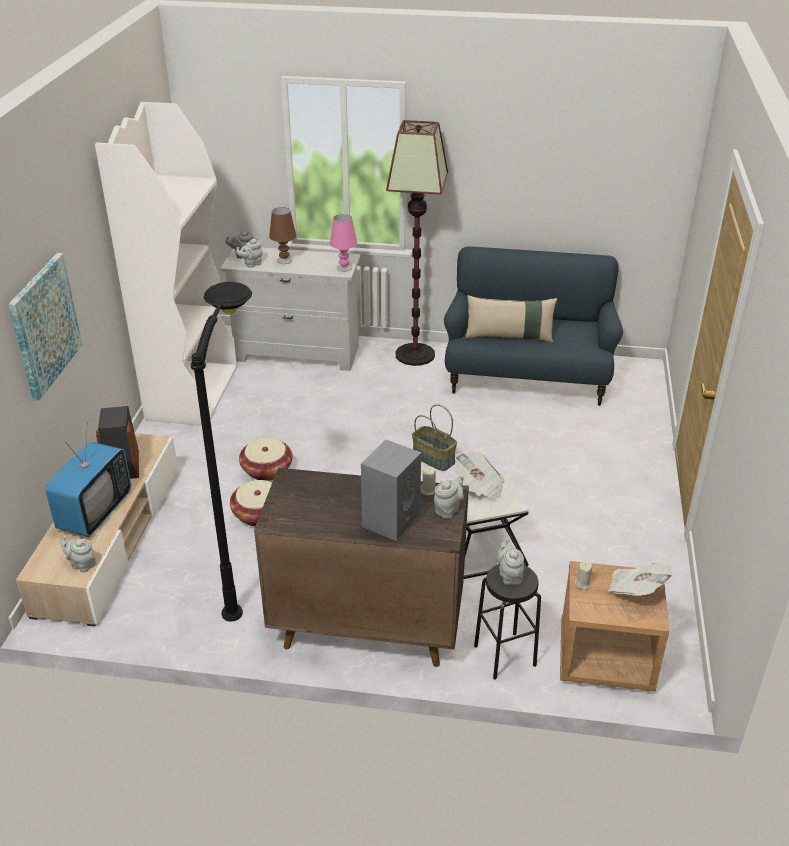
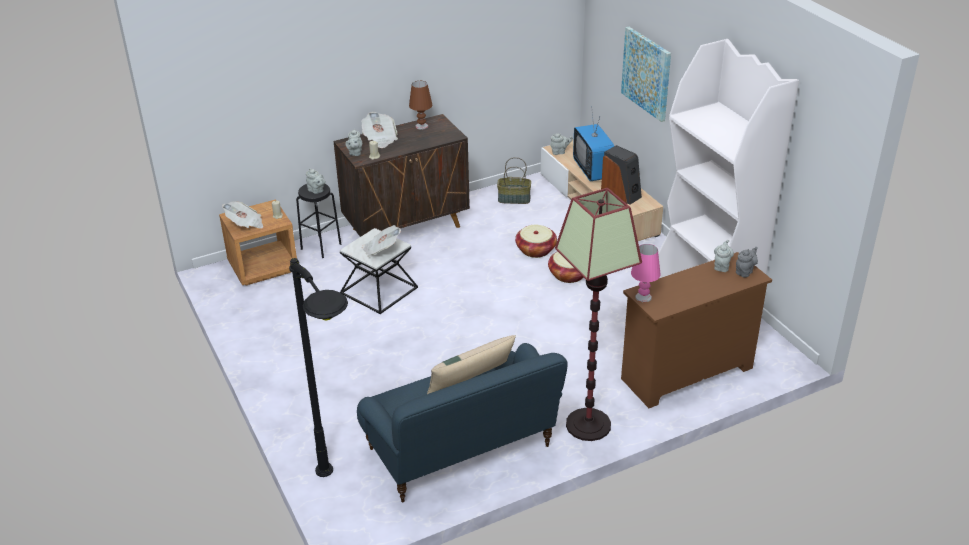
camera: 145 degrees right, 0 degrees up
black floor lamp [191,282,252,621] -> black floor lamp moved to [289,258,348,477]
white dresser [220,248,361,371] -> brown dresser [621,252,772,408]
brown table lamp [269,207,296,264] -> brown table lamp moved to [409,81,432,130]
grey speaker [361,440,421,541] -> newspaper [361,112,398,148]
basket [412,404,457,471] -> basket moved to [497,157,531,204]

